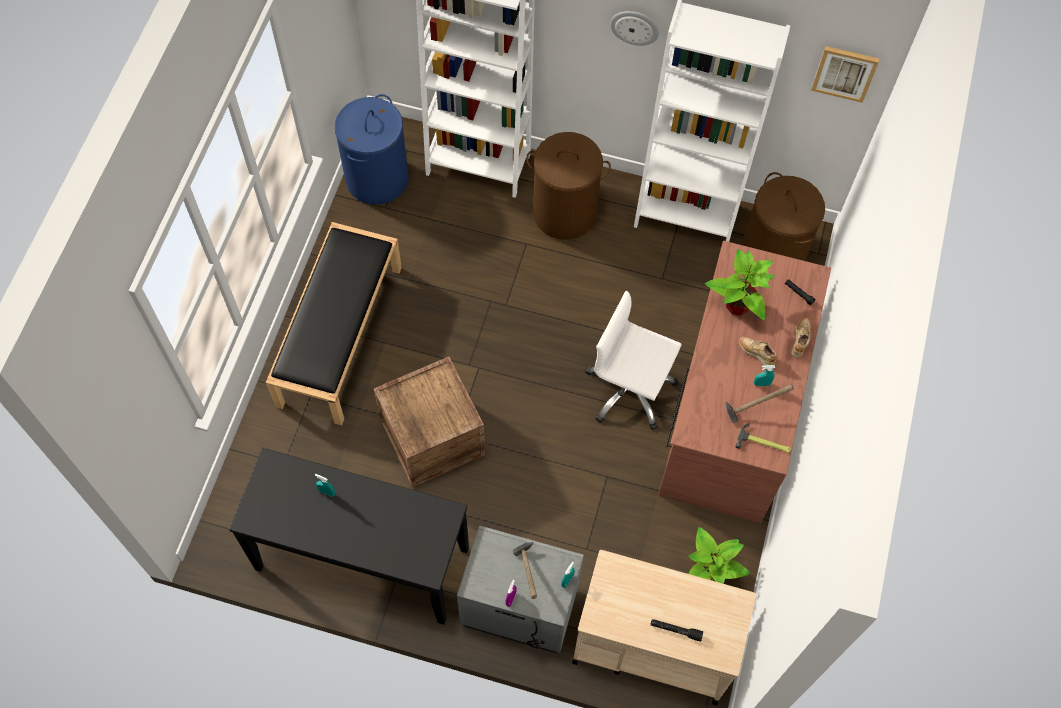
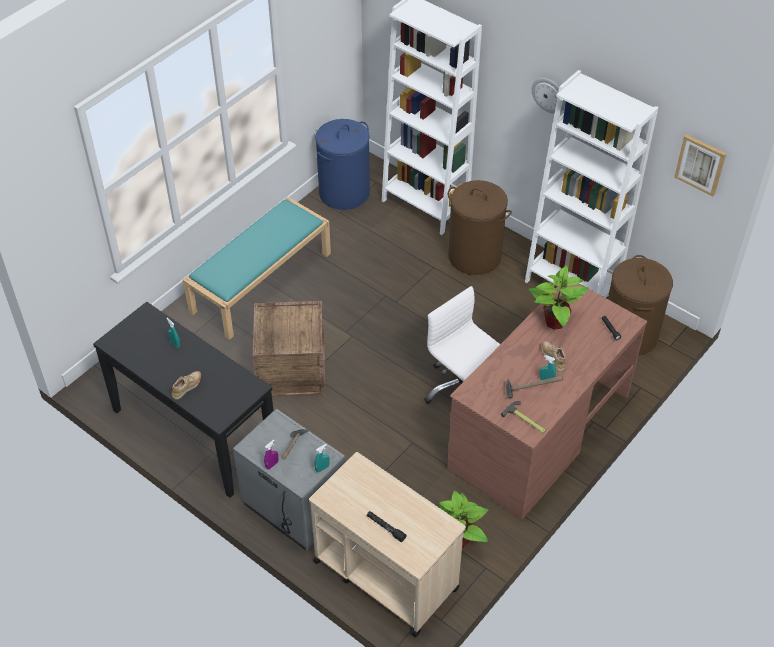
camera: 25 degrees right, 15 degrees down
black bench [266,222,402,425] -> turquoise bench [183,197,331,340]
beige shoe [791,317,811,358] -> beige shoe moved to [172,371,201,400]

